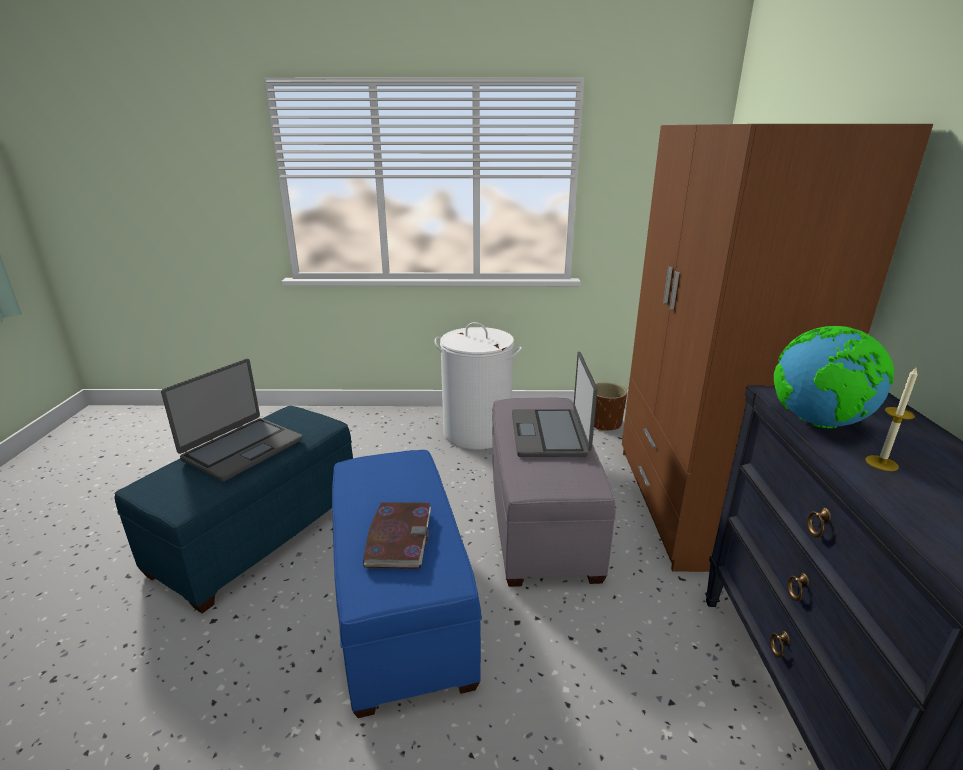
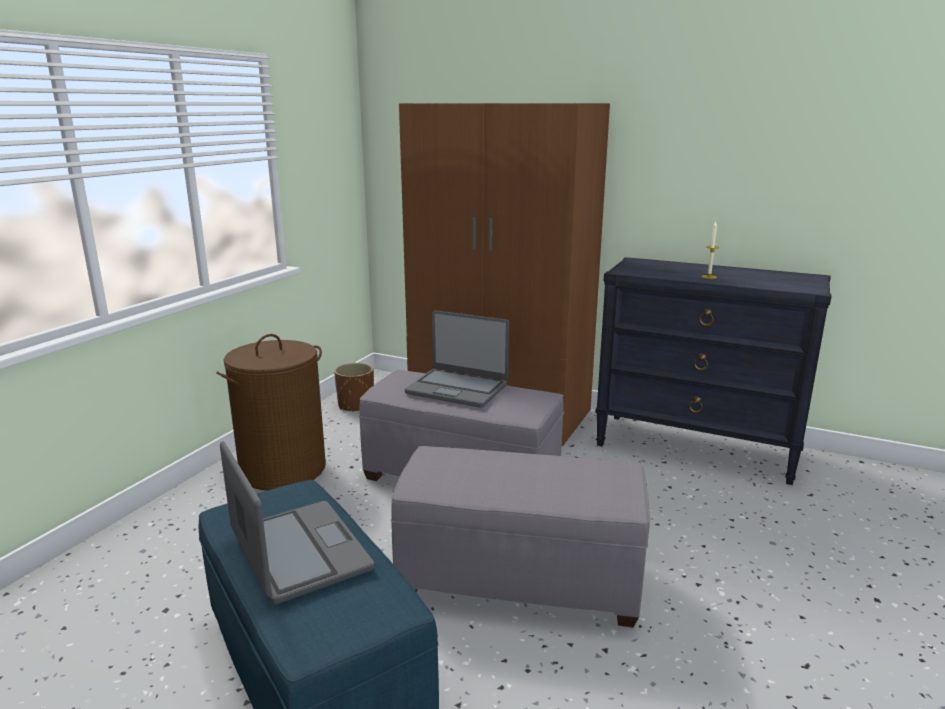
camera: 65 degrees left, 5 degrees down
blue ottoman [332,450,482,718] -> grey ottoman [391,446,650,627]
book [363,502,431,569] -> none
white laundry basket [435,322,522,450] -> brown laundry basket [216,334,326,491]
globe [774,326,895,428] -> none

